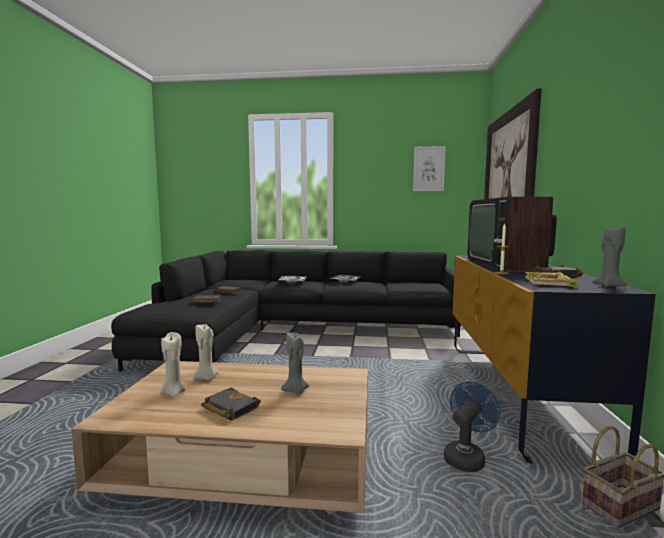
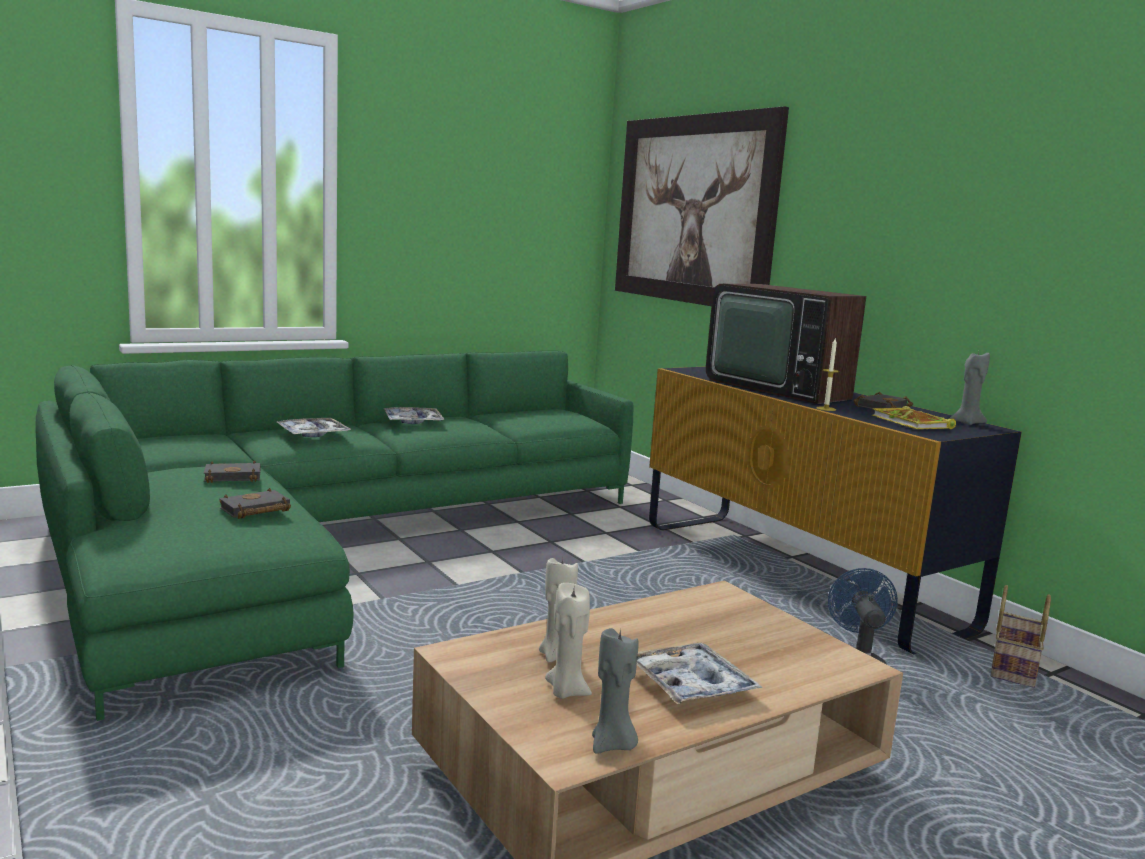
camera: 40 degrees left, 5 degrees up
black sofa [111,250,461,371] -> green sofa [35,351,633,721]
black book [201,387,261,420] -> tray [637,643,763,704]
grey candle [281,333,310,394] -> grey candle moved to [592,628,639,754]
picture [413,146,446,191] -> none

